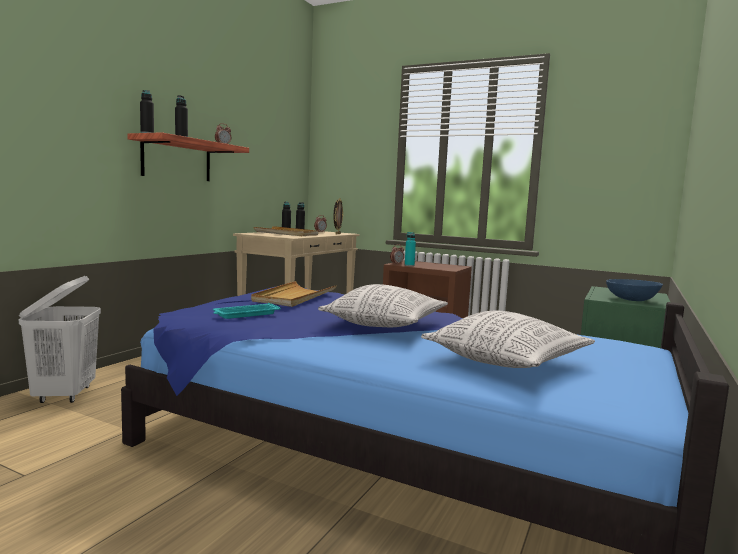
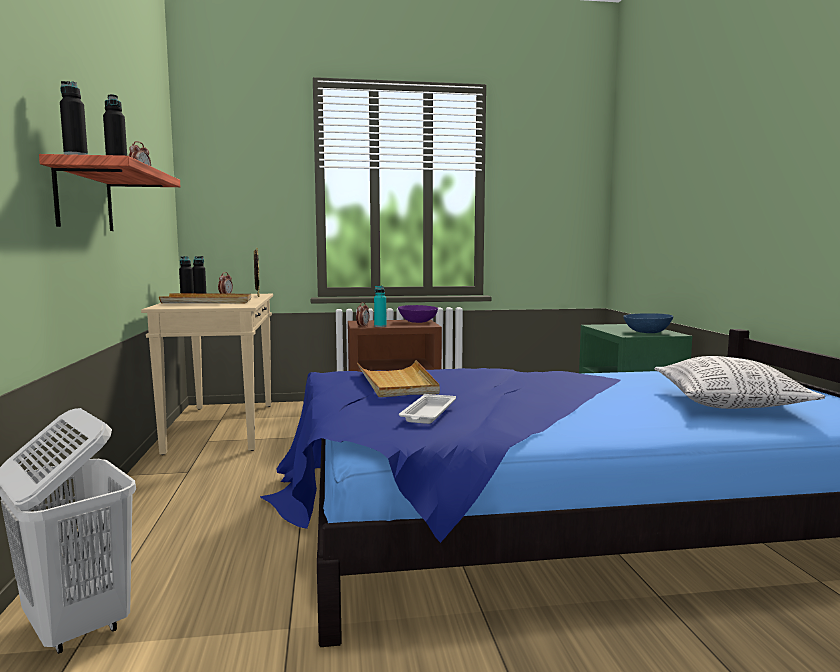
camera: 35 degrees left, 0 degrees up
turquoise tray [213,303,281,319] -> white tray [399,394,456,424]
pillow [318,284,448,327] -> none
none -> purple bowl [398,305,438,323]

